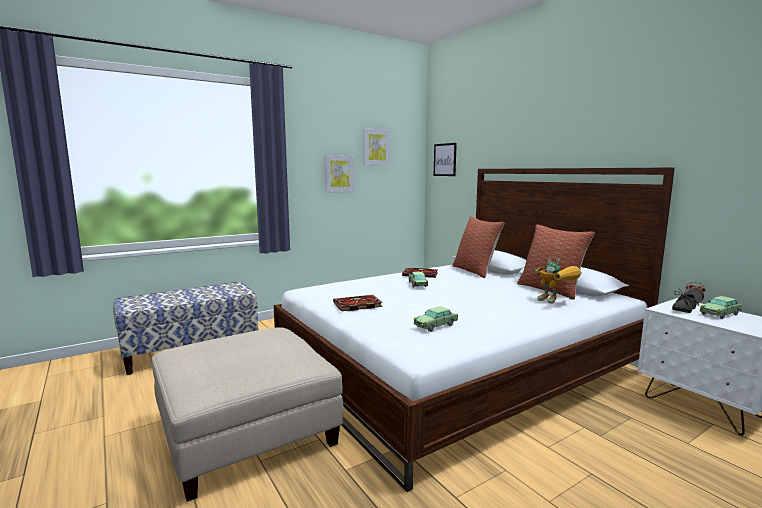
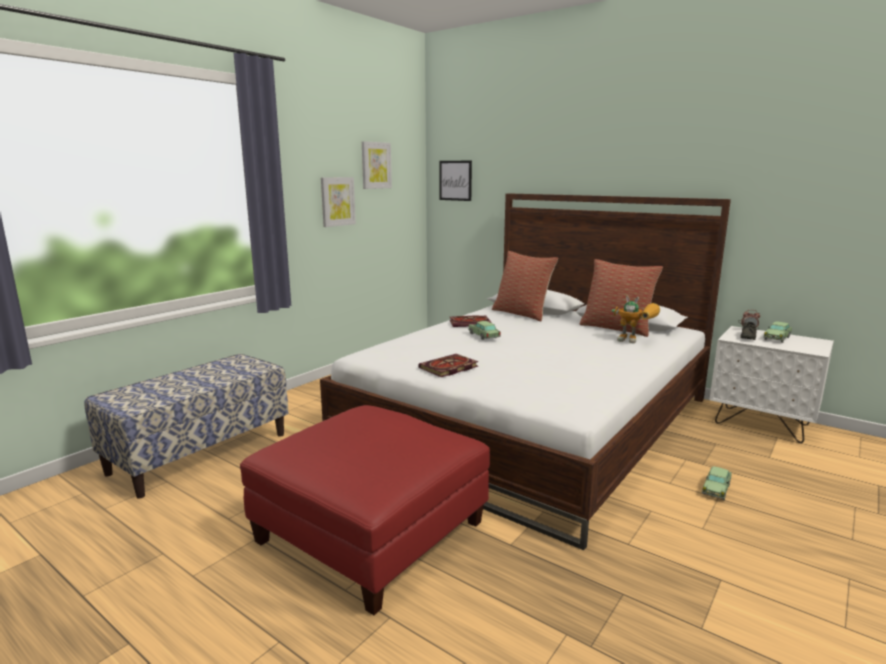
camera: 20 degrees left, 5 degrees up
beige ottoman [152,327,343,502] -> red ottoman [240,405,490,615]
toy car [413,306,458,332] -> toy car moved to [702,466,732,500]

